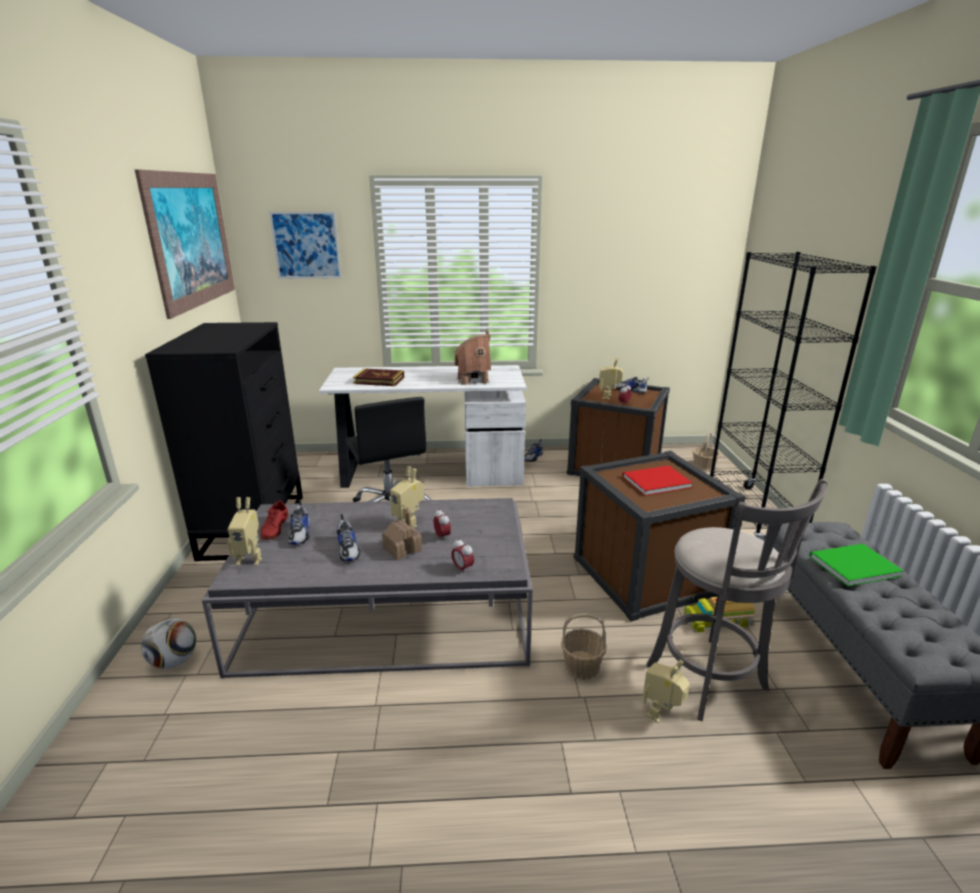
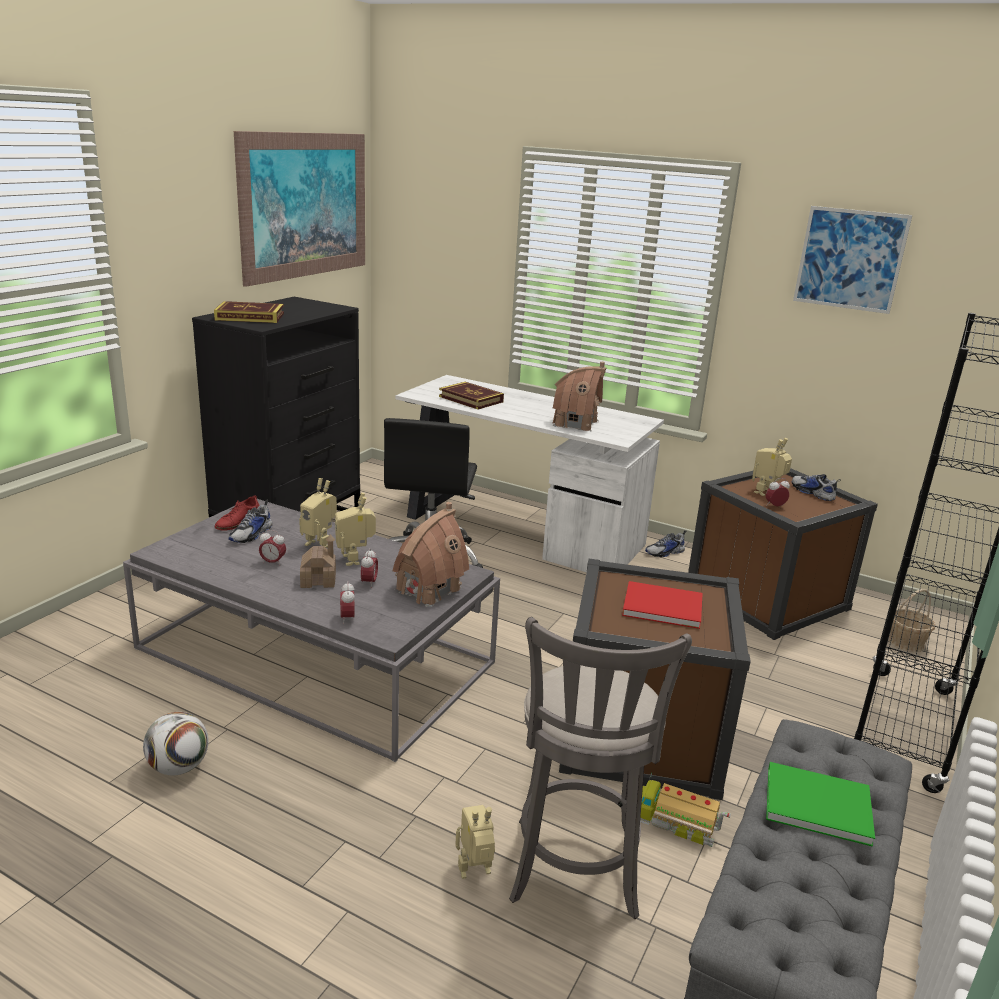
camera: 30 degrees right, 0 degrees up
football [141,618,196,669] -> football moved to [143,712,209,775]
toy robot [227,497,262,566] -> toy robot moved to [299,478,337,548]
picture [269,212,342,279] -> picture moved to [793,206,913,314]
shoe [336,514,360,561] -> alarm clock [259,530,286,566]
basket [561,613,607,680] -> none
none -> book [214,301,284,323]
none -> toy house [393,502,469,607]

